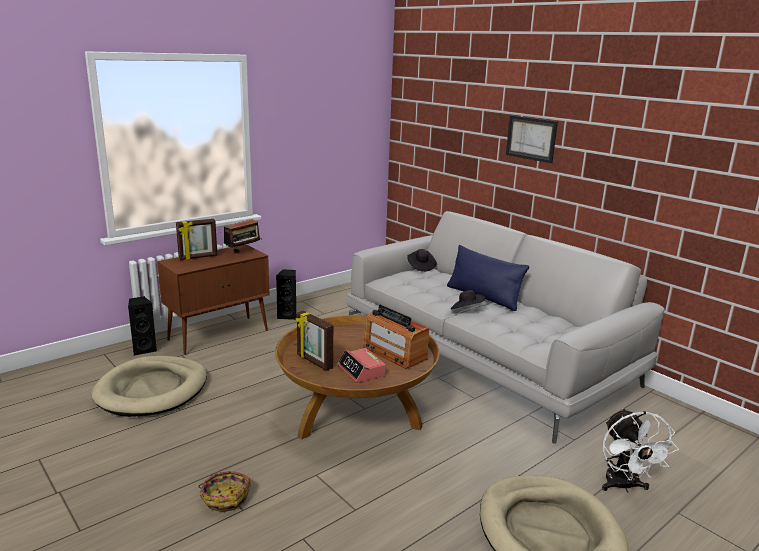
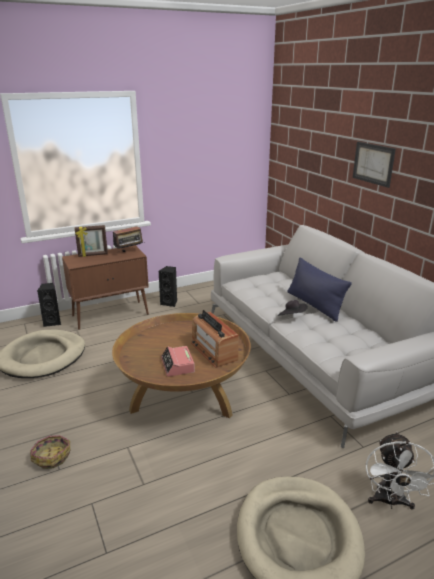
camera: 15 degrees right, 5 degrees up
picture frame [296,310,333,371] -> none
black hat [407,249,437,272] -> none

